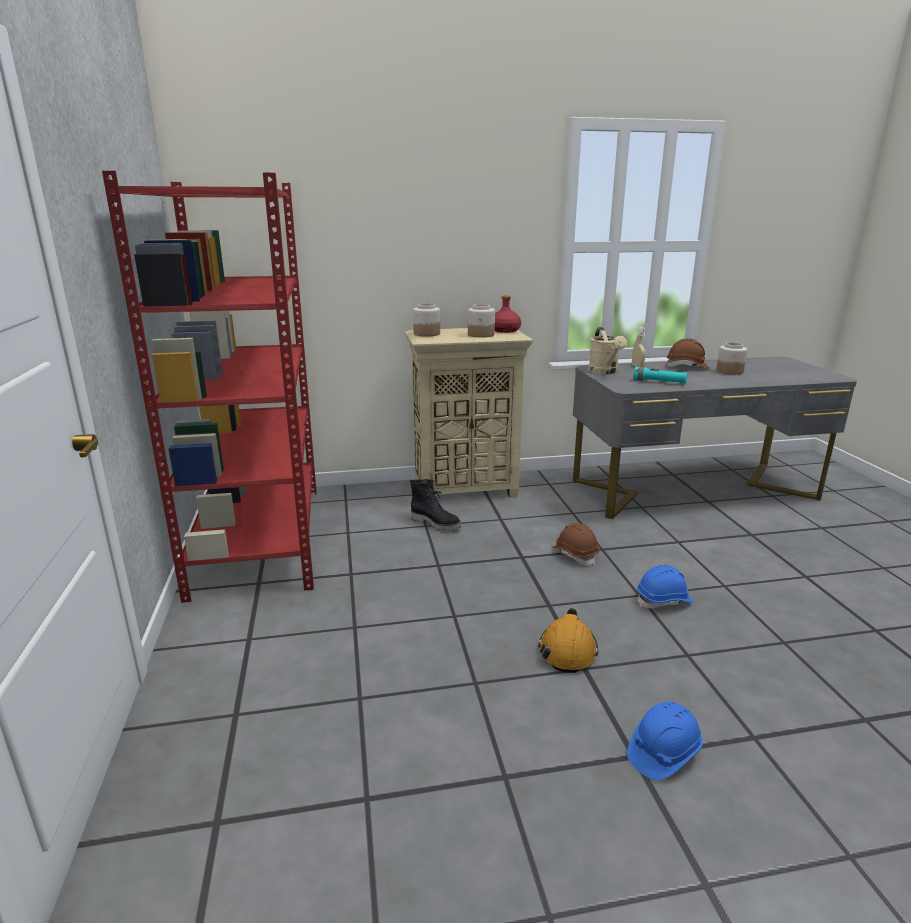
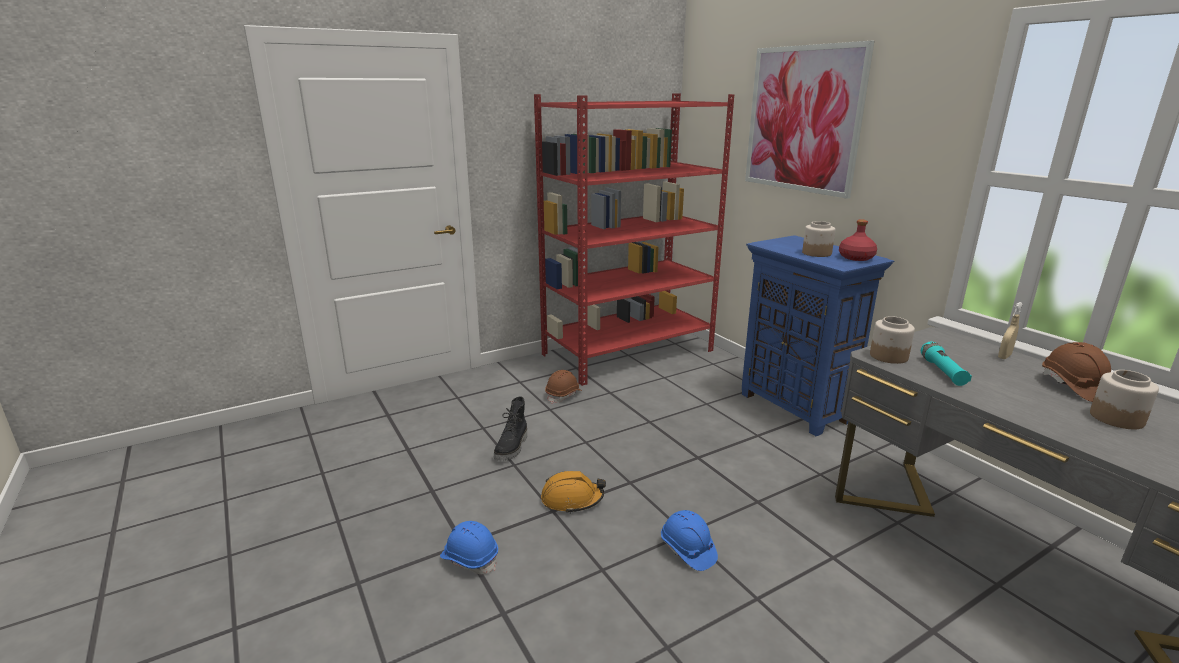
camera: 70 degrees right, 0 degrees up
beige cabinet [404,328,534,498] -> blue cabinet [742,235,894,436]
black boot [410,479,461,531] -> black boot moved to [494,396,527,461]
jar [413,303,440,337] -> jar moved to [870,316,915,364]
brown hard hat [552,523,599,565] -> brown hard hat moved to [545,370,582,403]
beige watering can [588,327,627,374] -> none
none -> picture [745,41,874,199]

